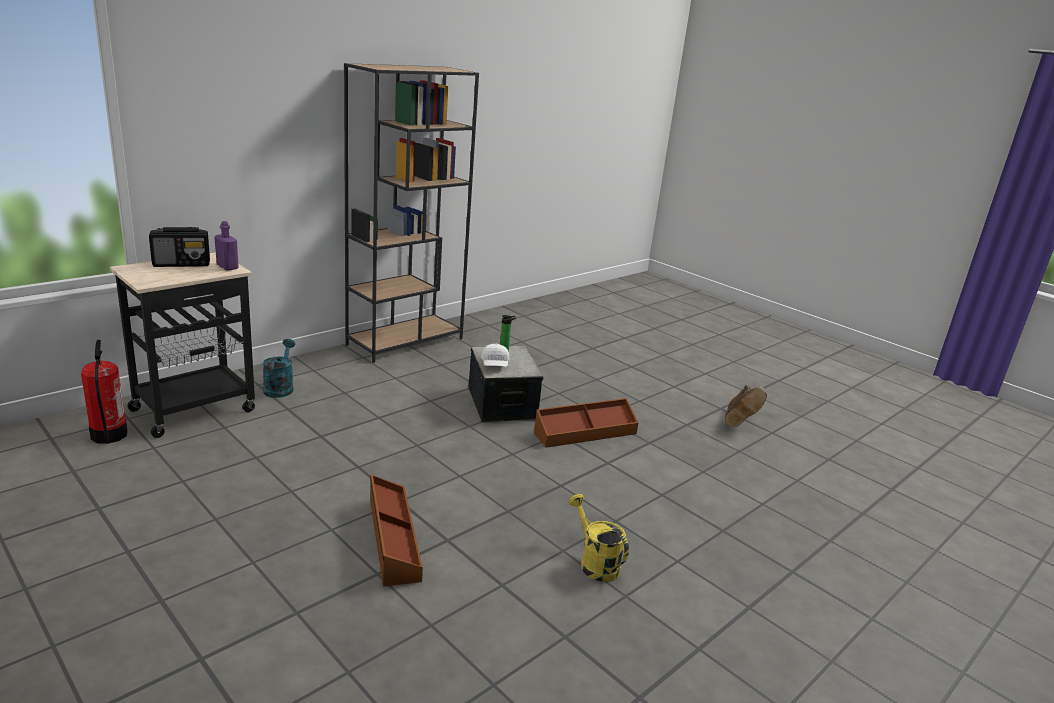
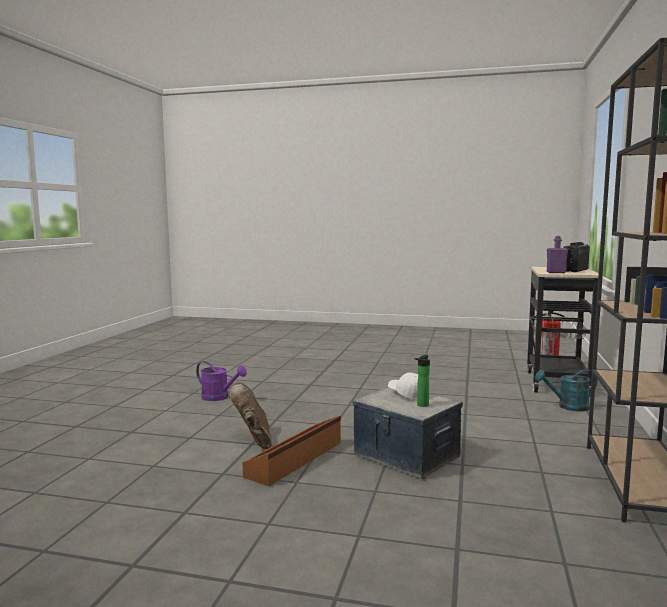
camera: 150 degrees right, 15 degrees down
turquoise watering can [263,339,295,398] -> turquoise watering can turned 120 degrees clockwise [535,369,598,411]
brown storage box [370,475,423,586] -> none
yellow watering can [569,494,629,582] -> purple watering can [196,361,247,401]
brown boot [725,385,767,427] -> brown boot moved to [229,382,272,449]

